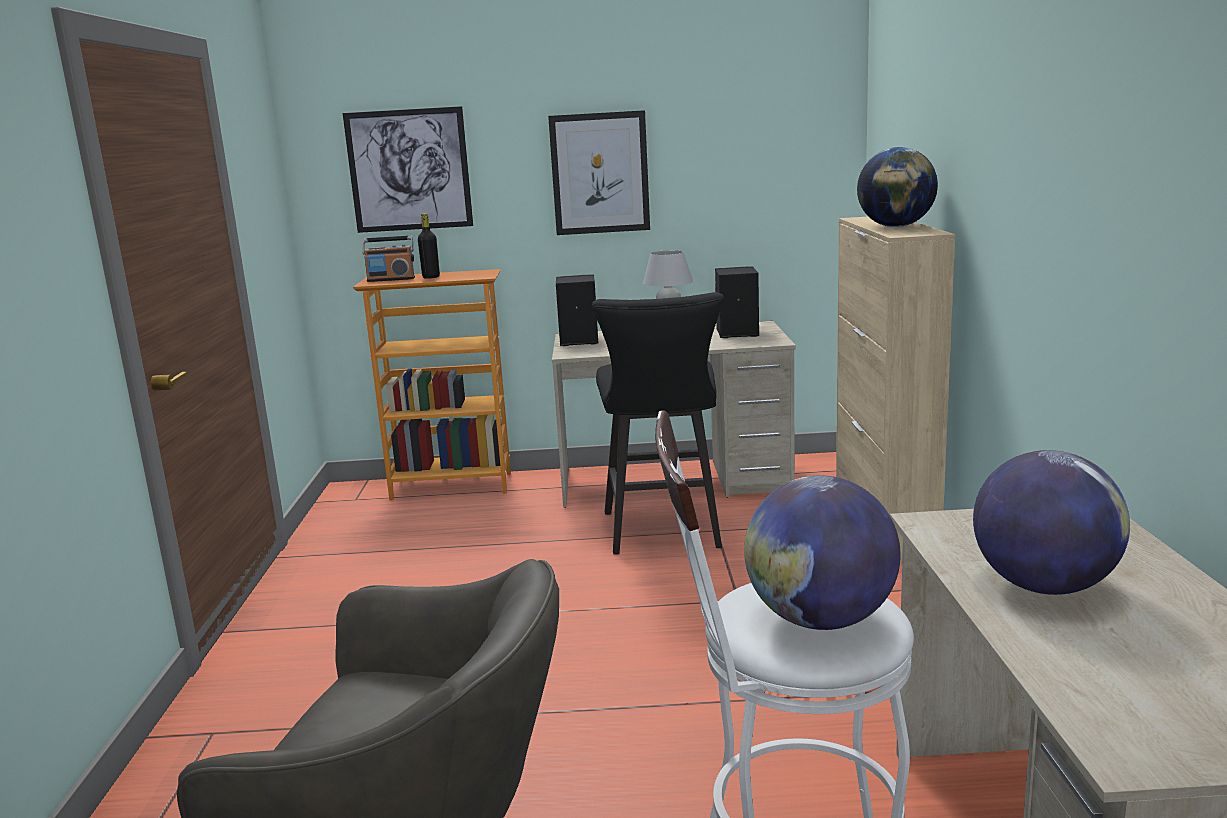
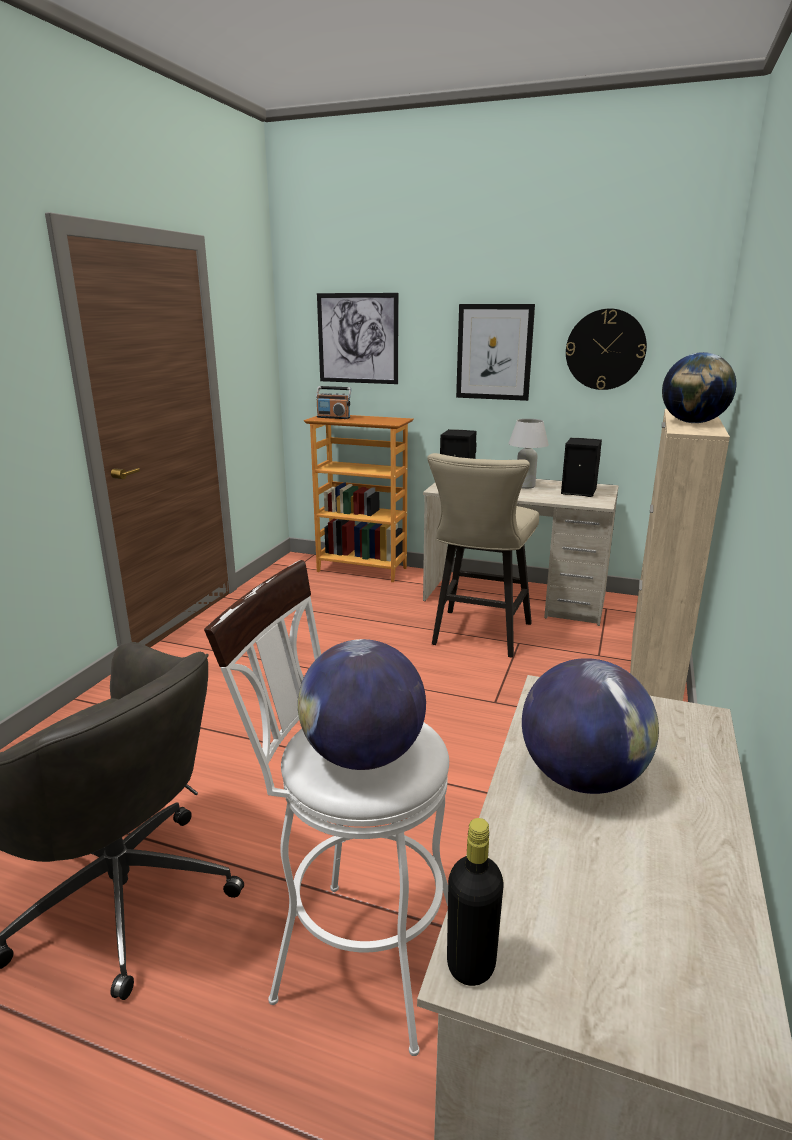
camera: 20 degrees right, 5 degrees up
black bottle [418,214,440,279] -> black bottle moved to [447,818,504,986]
black stool [592,292,724,555] -> beige stool [427,453,539,658]
none -> wall clock [566,309,647,390]

